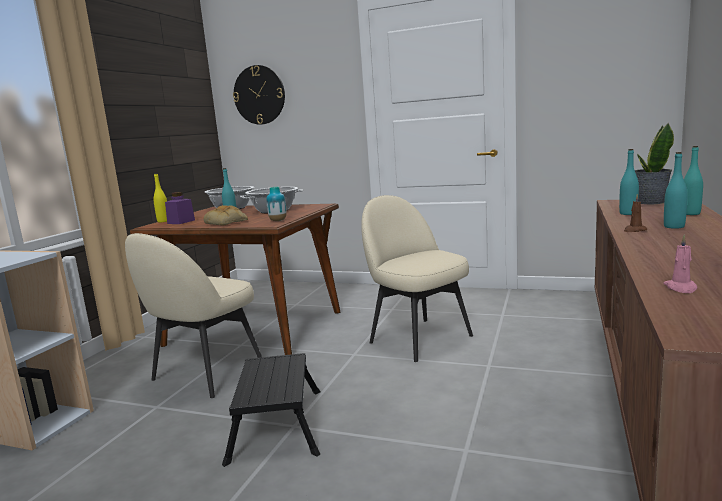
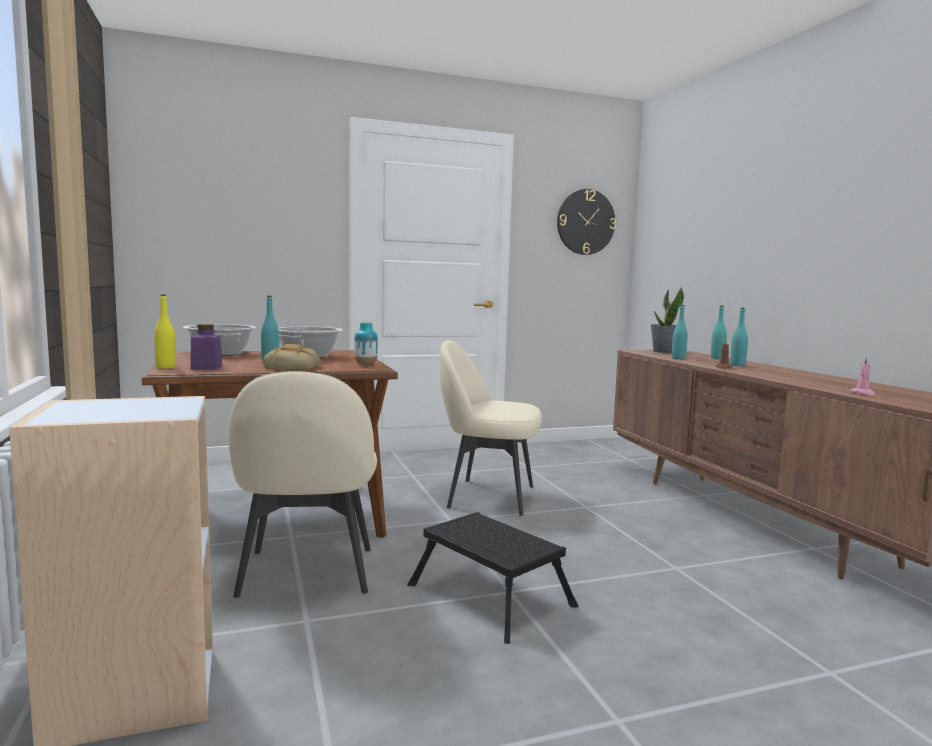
camera: 40 degrees left, 5 degrees down
wall clock [233,65,285,125] -> wall clock moved to [557,189,616,255]

